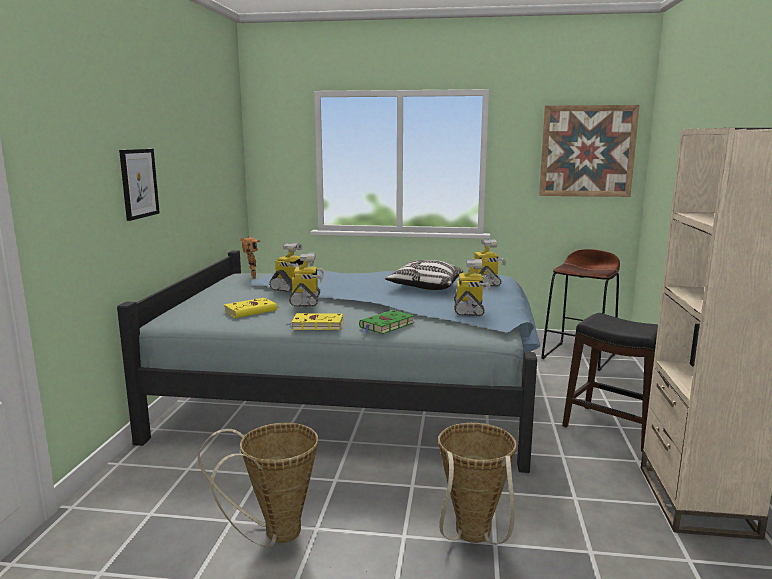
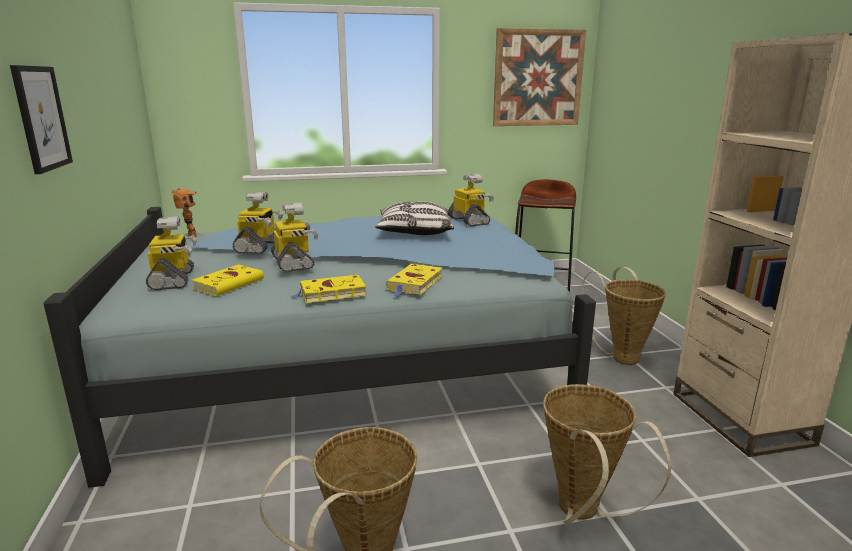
camera: 20 degrees left, 5 degrees up
green book [359,310,414,334] -> yellow book [386,264,443,297]
toy robot [454,259,491,316] -> toy robot moved to [146,216,197,290]
black stool [562,313,658,452] -> basket [582,267,666,365]

